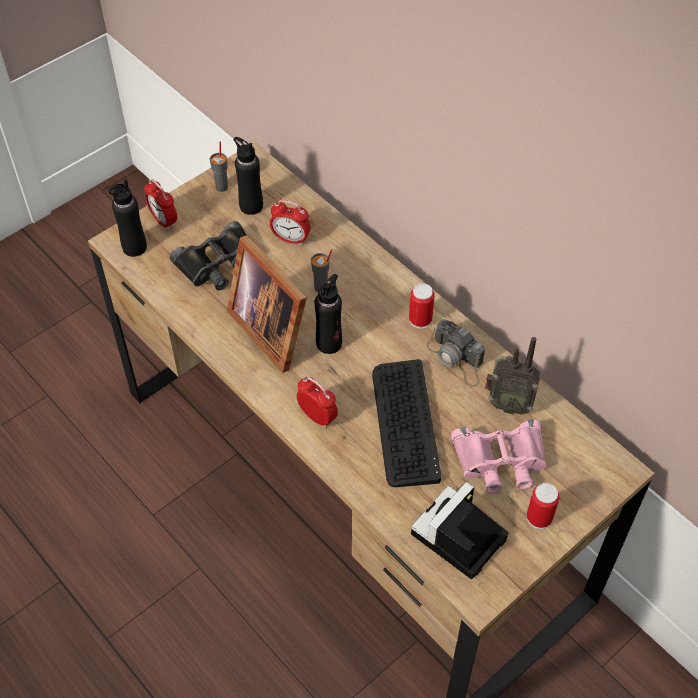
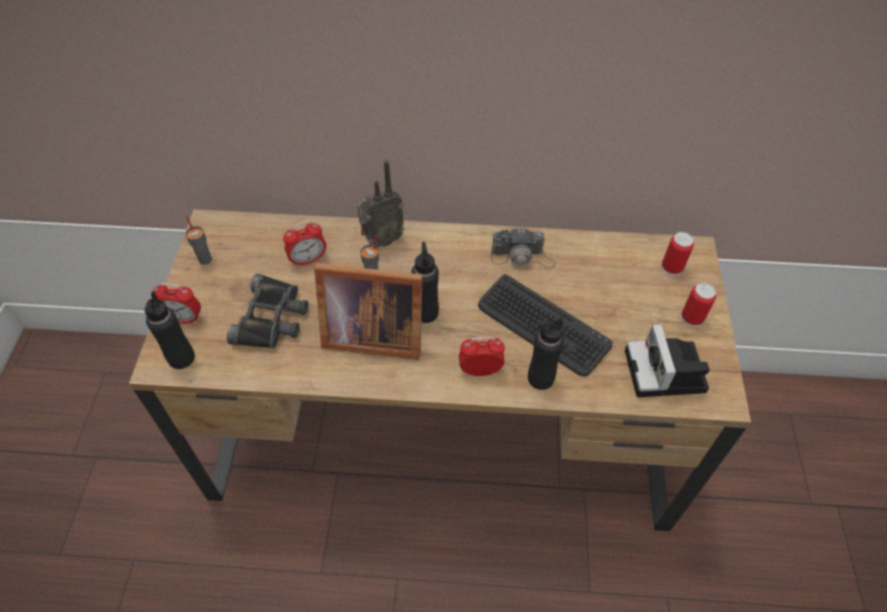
camera: 45 degrees left, 0 degrees up
black bottle [233,137,263,215] -> black bottle moved to [528,318,564,390]
can [409,284,435,329] -> can moved to [662,232,694,276]
pink binoculars [451,419,547,493] -> none
radio [485,337,540,415] -> radio moved to [357,160,404,247]

